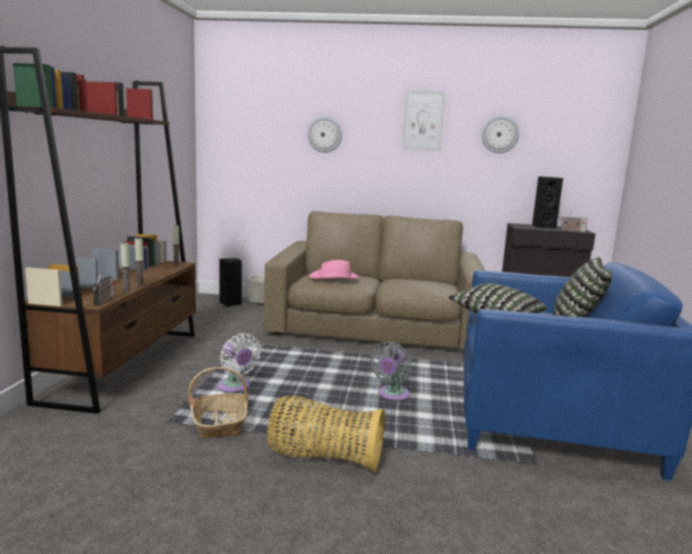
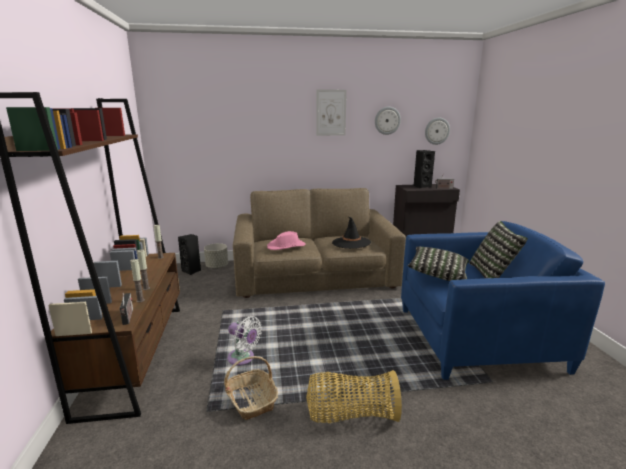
camera: 15 degrees left, 5 degrees up
wall clock [308,117,342,153] -> wall clock moved to [425,118,450,145]
grey fan [370,342,412,400] -> none
none -> black hat [332,217,371,249]

